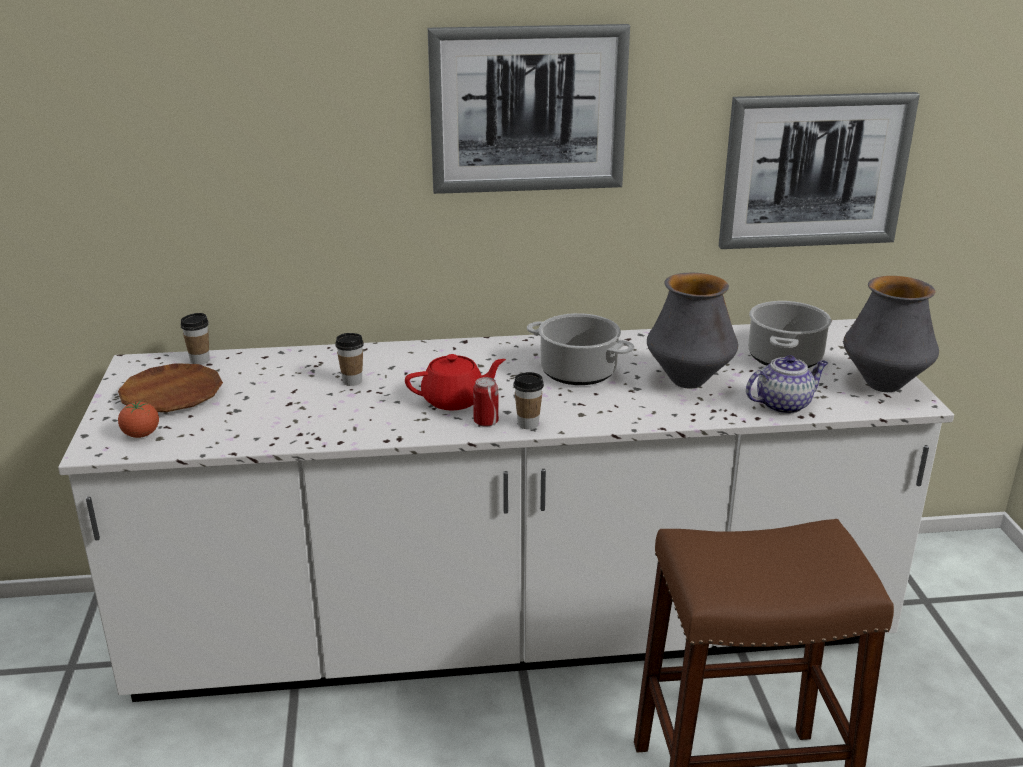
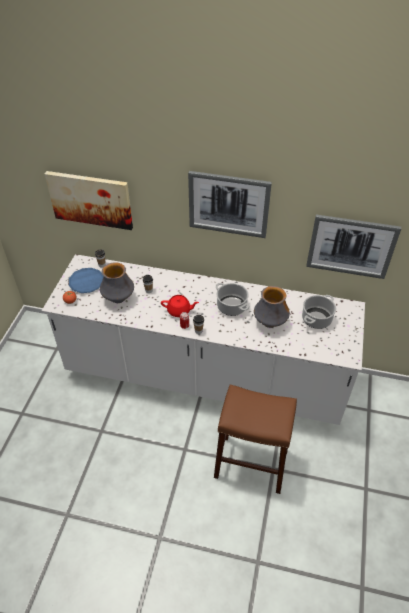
camera: 20 degrees right, 20 degrees up
brown plate [118,363,223,412] -> blue plate [68,268,104,293]
teapot [746,355,828,414] -> none
vase [843,276,939,392] -> vase moved to [100,262,134,303]
none -> picture [45,171,133,230]

